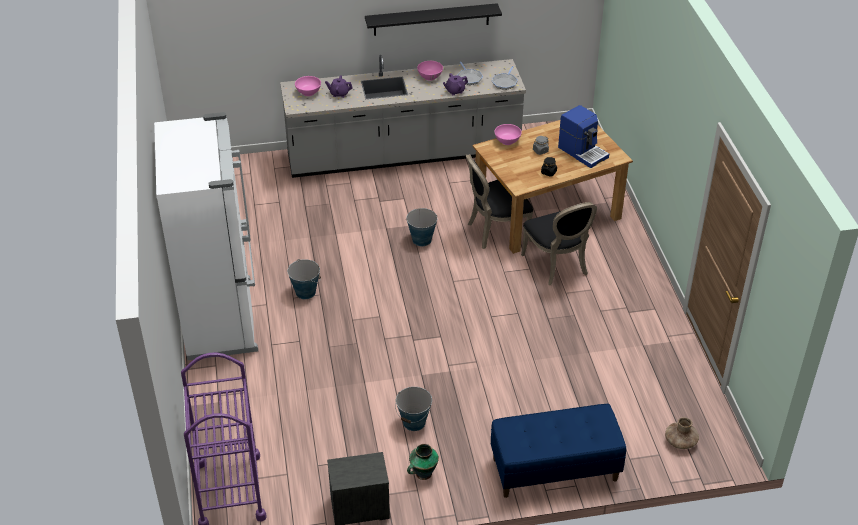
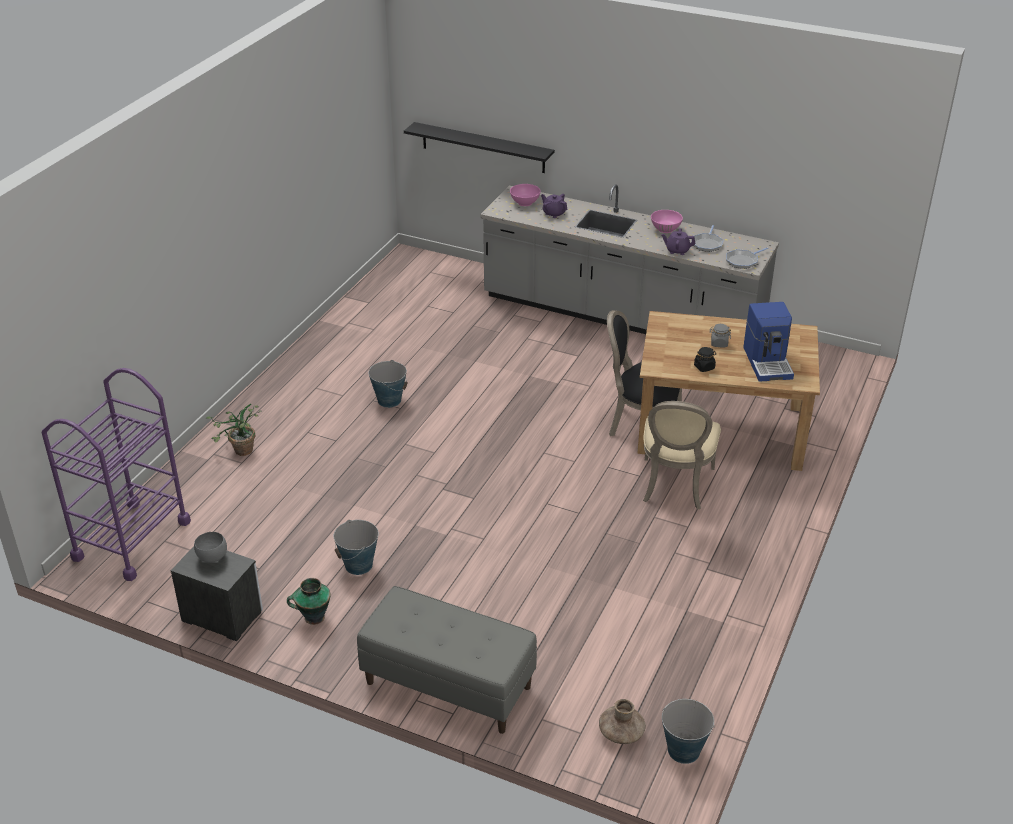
camera: 35 degrees right, 5 degrees down
white fridge [154,112,258,360] -> none
black shelf [365,3,502,36] -> black shelf moved to [404,122,555,173]
bucket [406,208,437,246] -> bucket moved to [662,699,715,764]
blue bench [491,404,626,498] -> grey bench [357,586,537,734]
pink bowl [494,124,522,145] -> none
black chair [521,202,597,285] -> beige chair [643,401,721,510]
none -> grey bowl [194,532,227,563]
none -> potted plant [206,403,261,456]

